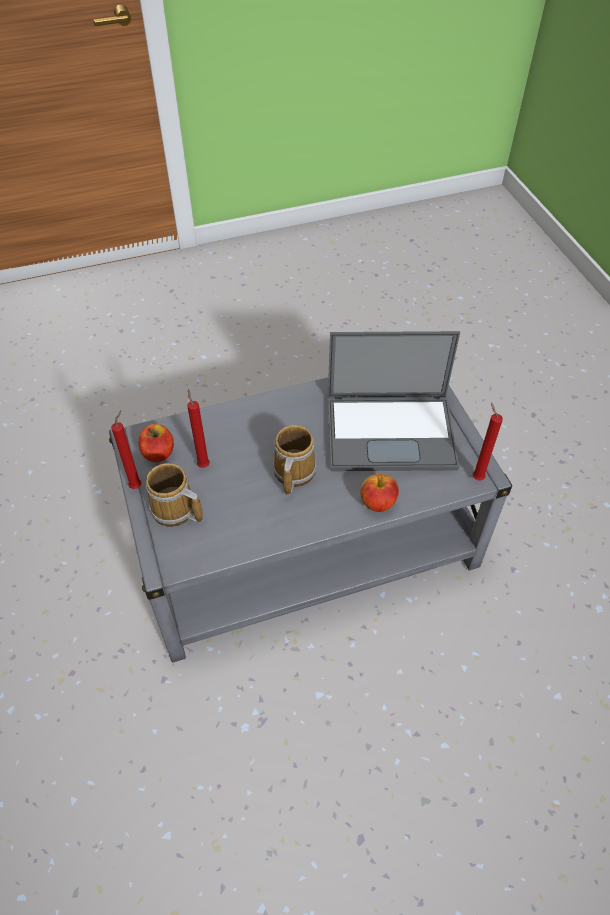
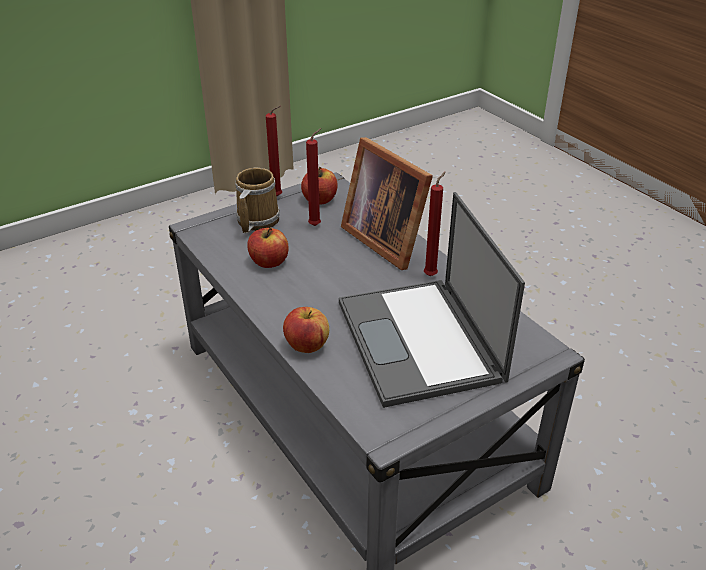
camera: 75 degrees right, 15 degrees down
mug [273,425,317,495] -> none
red candle [473,403,503,481] -> red candle moved to [424,172,446,276]
none -> apple [247,227,289,268]
none -> picture frame [341,137,433,270]

